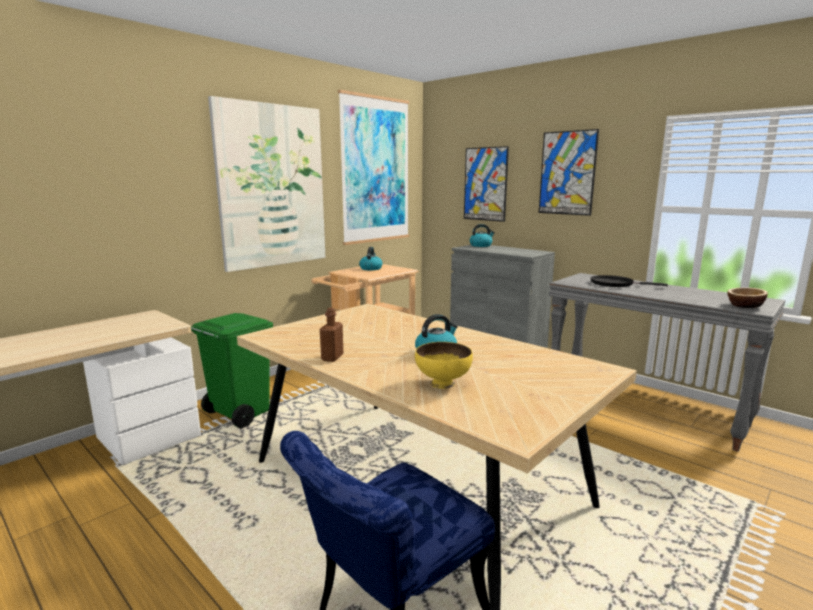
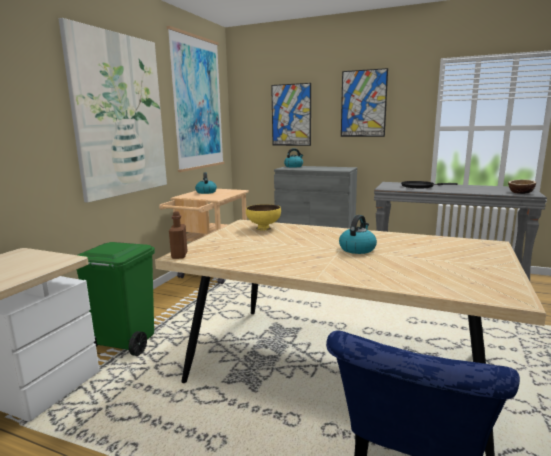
camera: 20 degrees left, 0 degrees up
brown bottle [320,308,344,362] -> brown bottle moved to [169,211,187,259]
yellow bowl [415,342,473,389] -> yellow bowl moved to [246,204,281,231]

